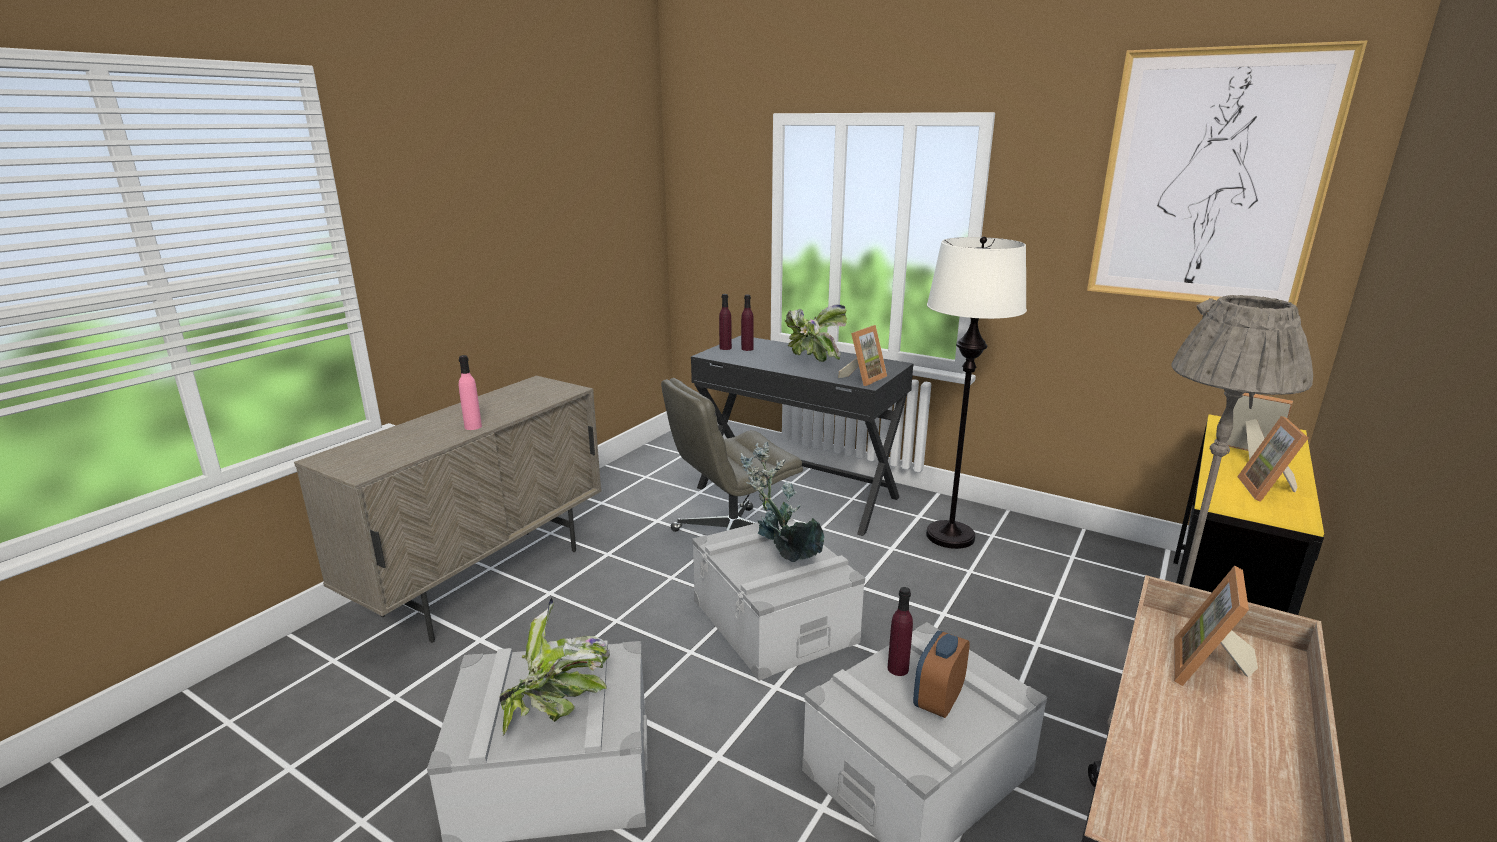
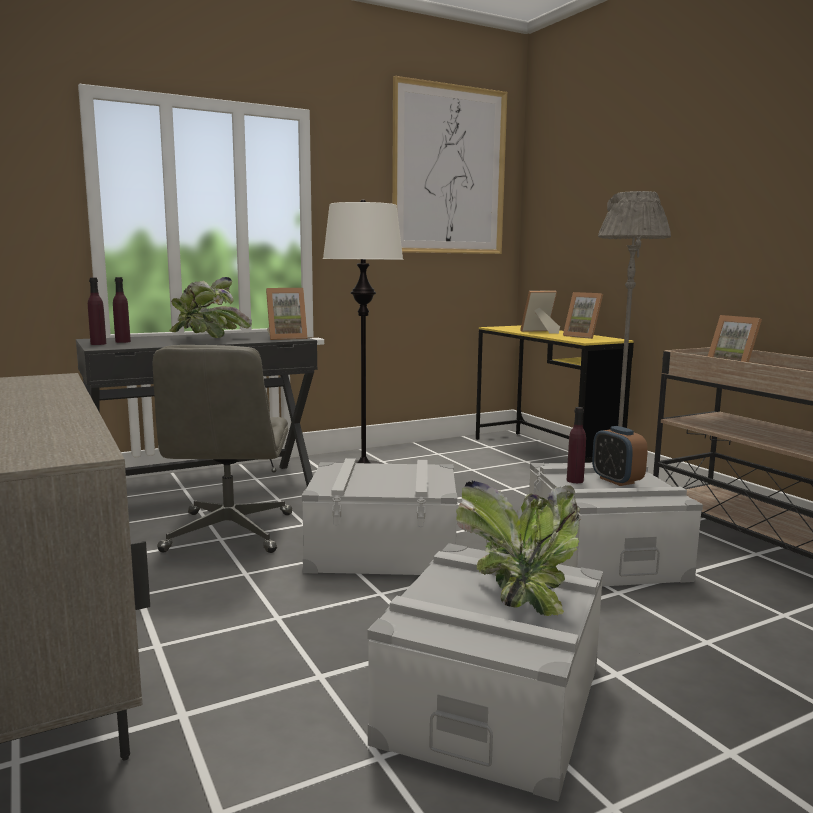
camera: 60 degrees left, 10 degrees down
pink bottle [459,355,482,430] -> none
potted plant [740,441,824,562] -> none
picture frame [838,325,887,386] -> picture frame turned 90 degrees clockwise [266,288,308,340]

